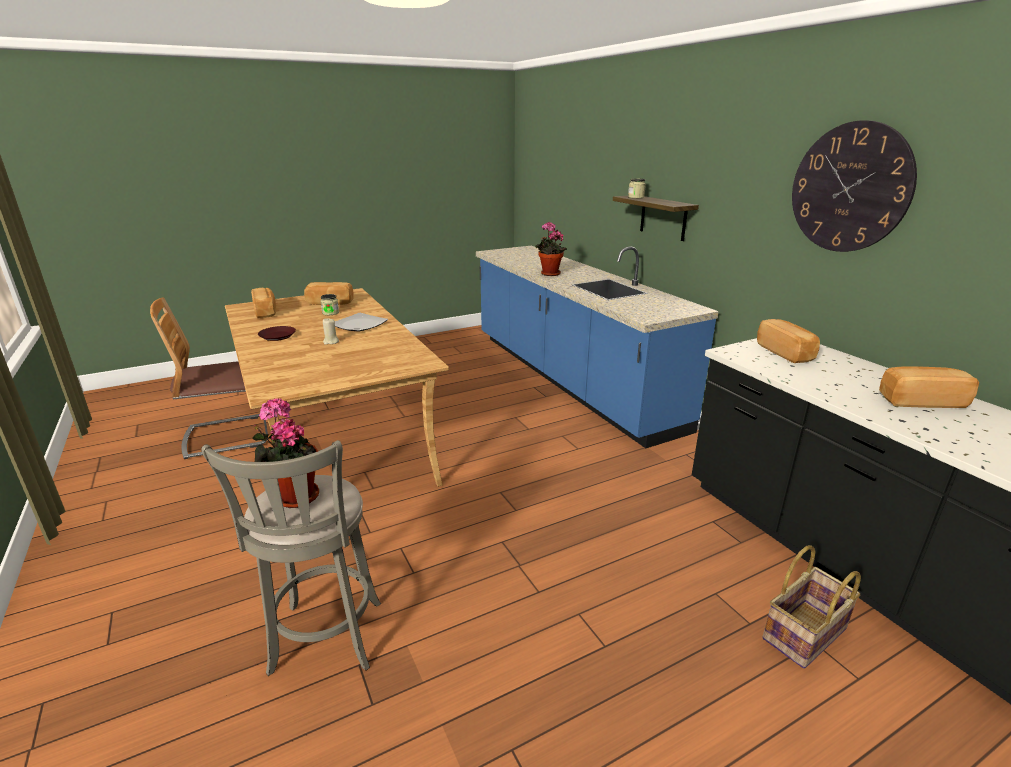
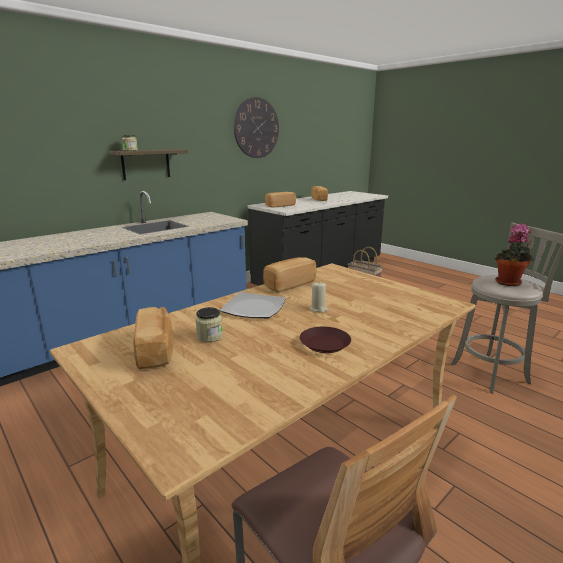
camera: 105 degrees left, 5 degrees down
bread [251,288,276,318] -> bread moved to [263,257,317,292]
potted plant [535,222,567,276] -> none

